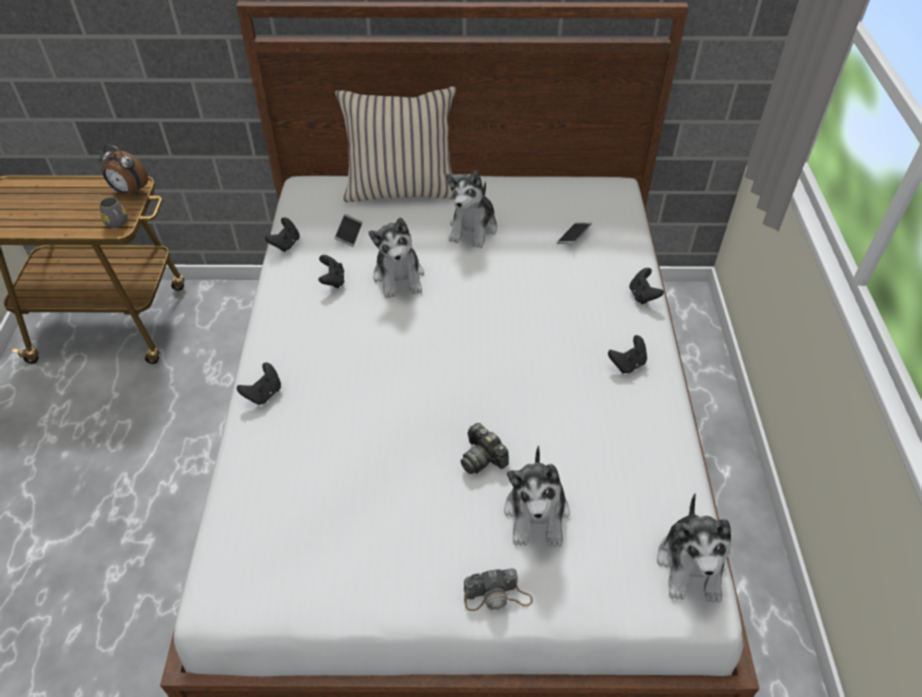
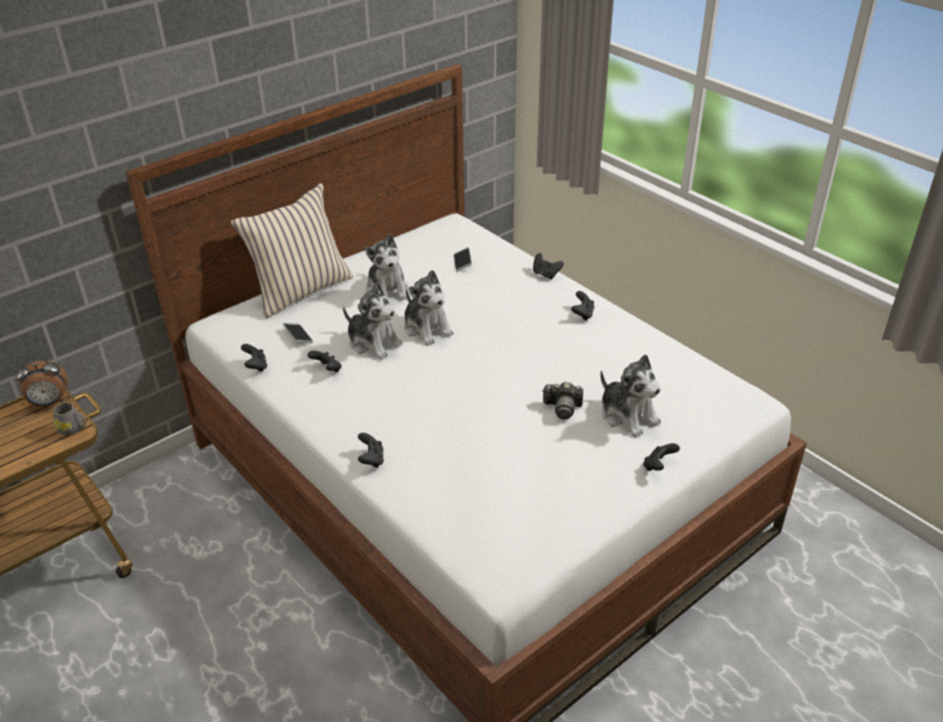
camera: 40 degrees left, 10 degrees down
camera [464,568,533,611] -> black game controller [643,443,680,471]
plush toy [657,493,731,603] -> plush toy moved to [404,270,454,346]

